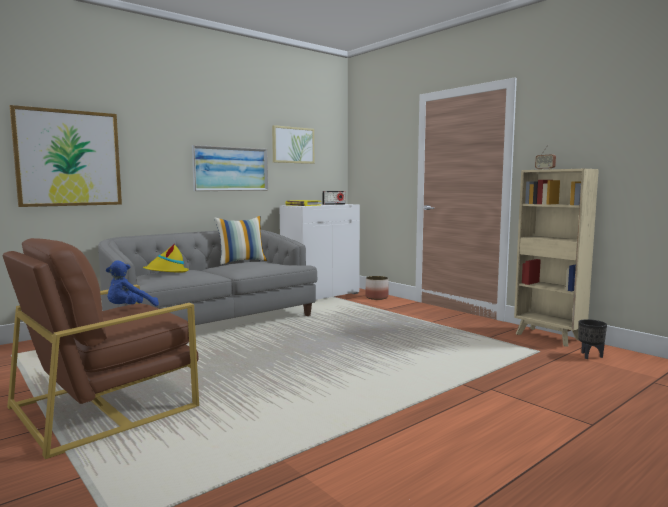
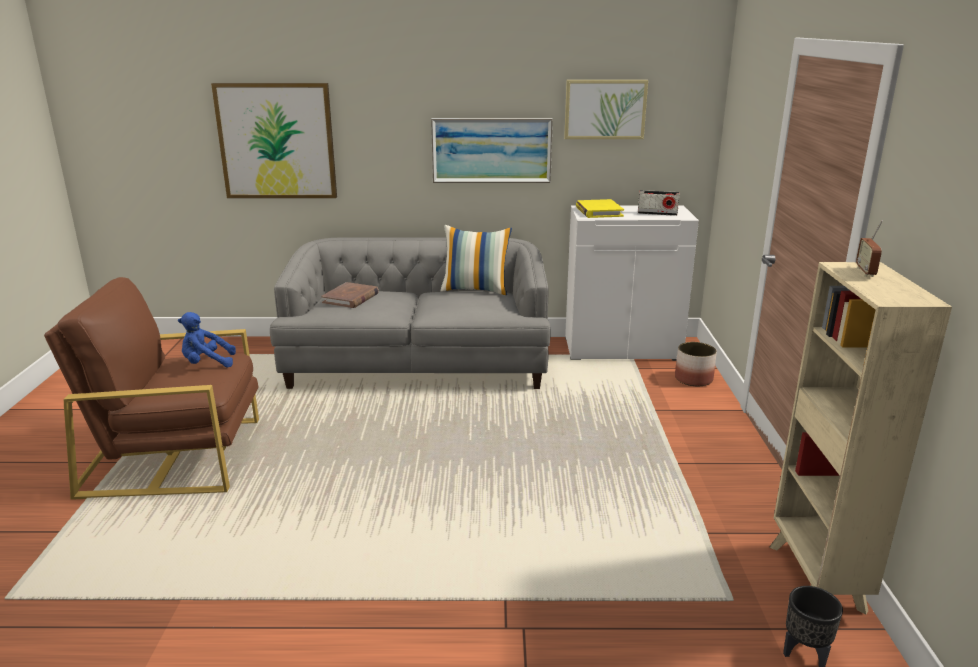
camera: 40 degrees right, 15 degrees up
yellow hat [143,243,189,273] -> brown book [321,282,379,308]

